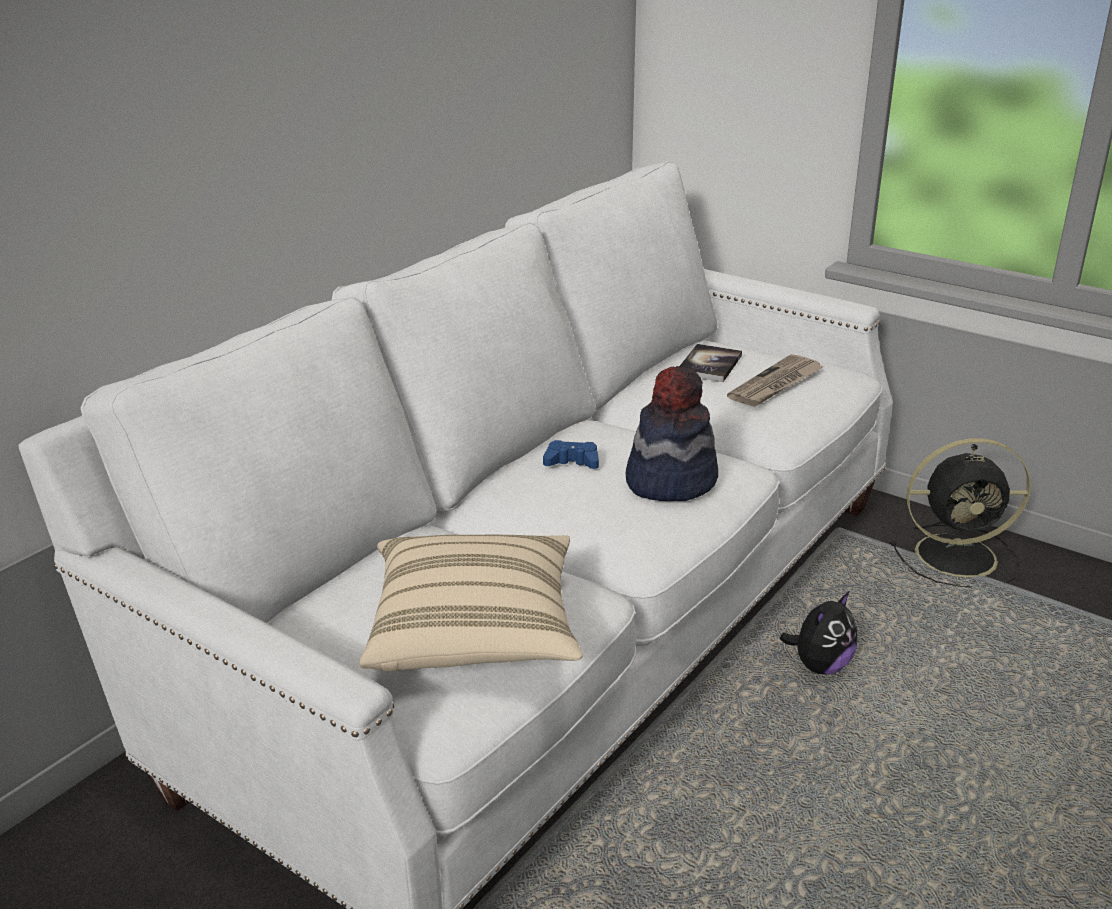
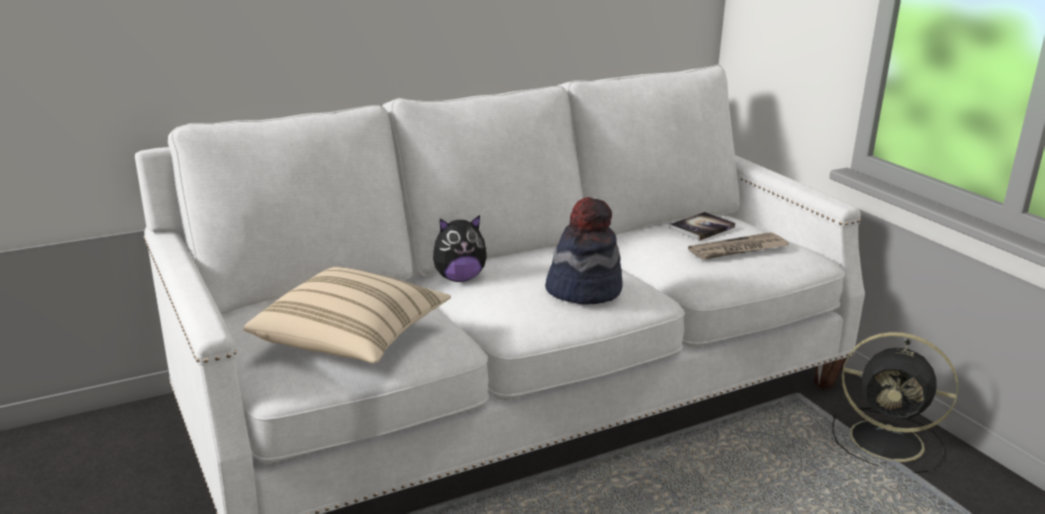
camera: 25 degrees right, 5 degrees down
blue game controller [543,440,599,469] -> none
plush toy [780,592,858,674] -> plush toy moved to [433,215,487,282]

